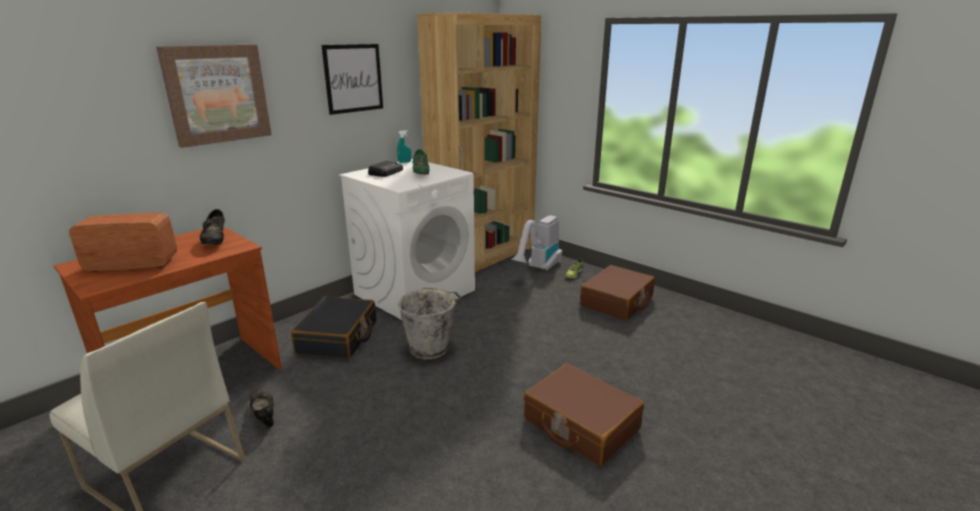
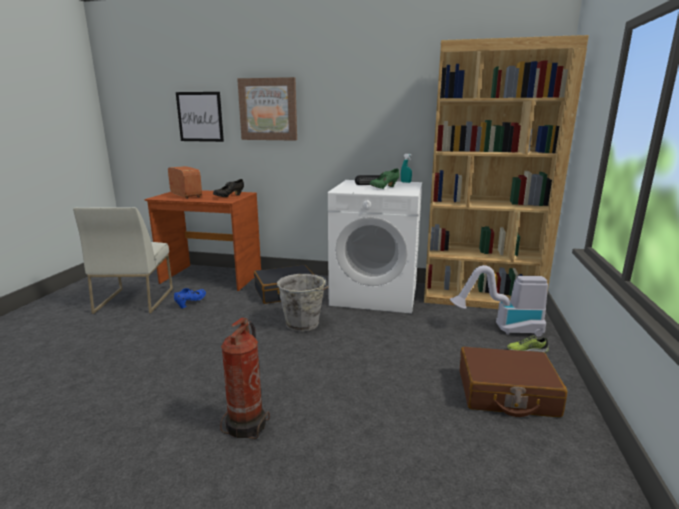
camera: 60 degrees right, 5 degrees down
black shoe [250,389,274,428] -> blue shoe [174,288,206,309]
picture [321,44,383,115] -> picture moved to [176,92,224,142]
brown suitcase [524,363,644,466] -> fire extinguisher [220,317,270,439]

